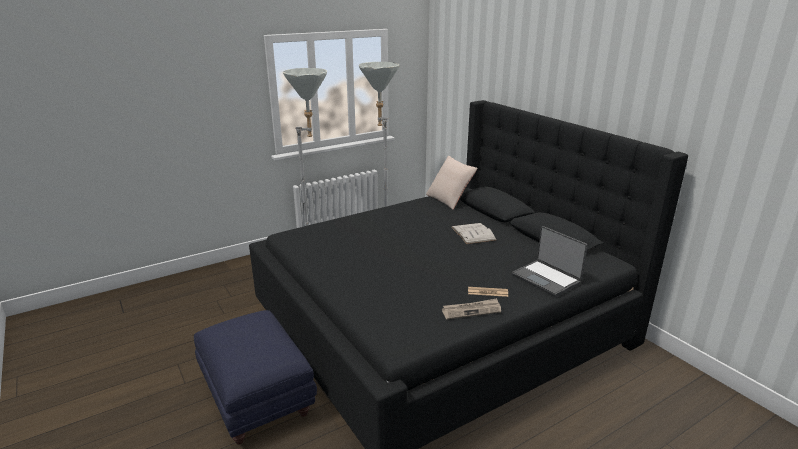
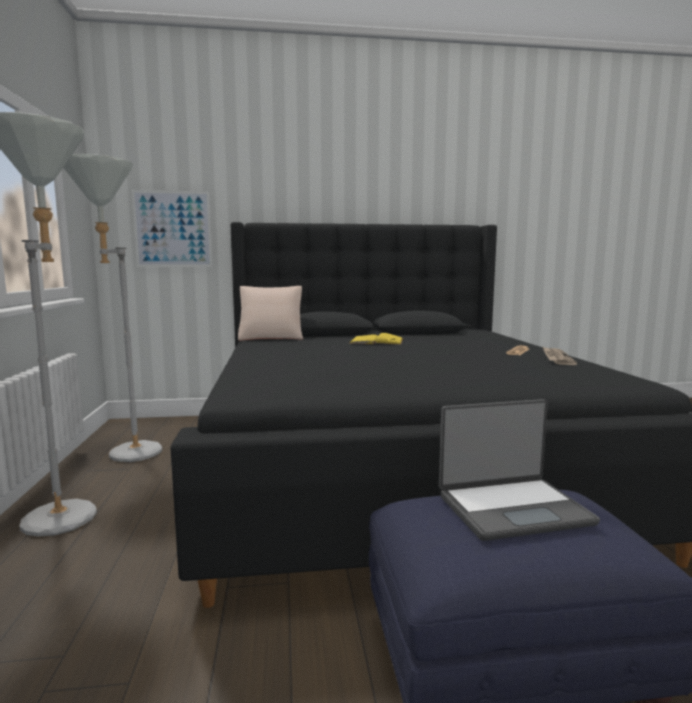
camera: 65 degrees left, 15 degrees down
white book [452,223,496,244] -> yellow book [349,333,403,345]
laptop [512,226,588,297] -> laptop moved to [439,399,600,541]
none -> picture [132,190,213,267]

